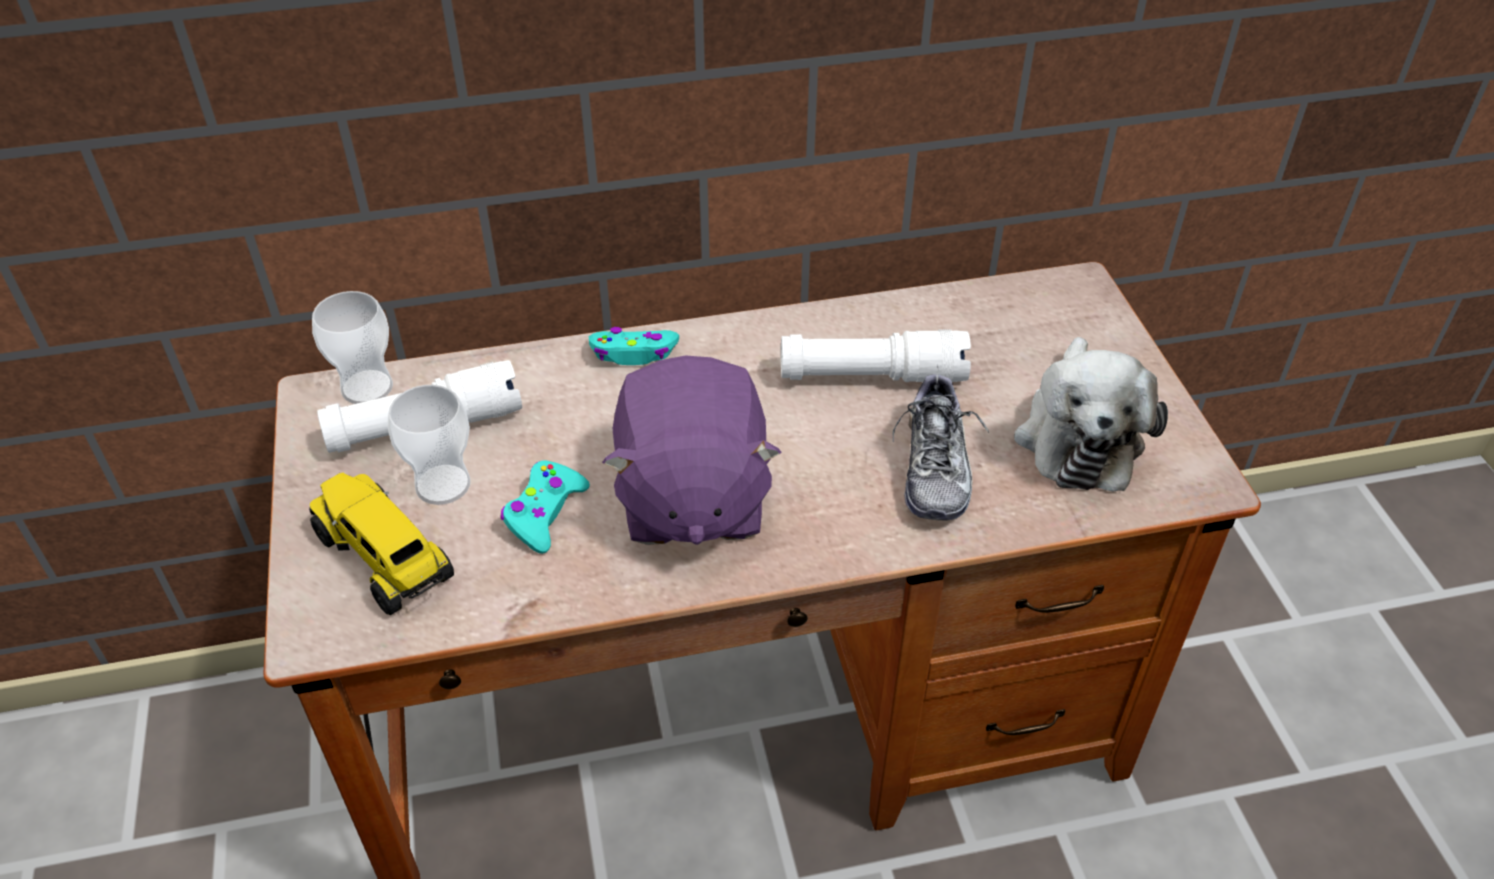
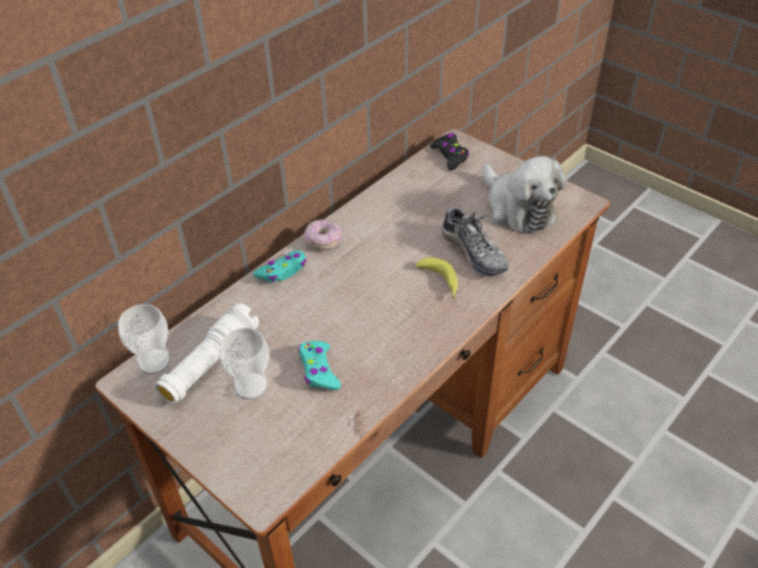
camera: 35 degrees left, 0 degrees up
toy truck [309,473,454,615] -> none
purple plush toy [602,356,782,545] -> none
white flashlight [781,329,971,382] -> none
none -> donut [304,220,341,250]
none -> banana [416,258,458,298]
none -> black game controller [430,133,469,171]

